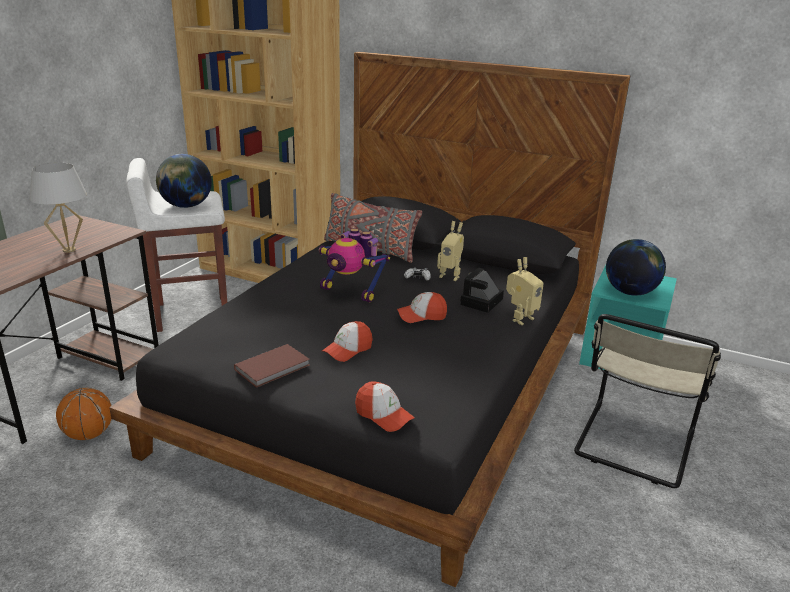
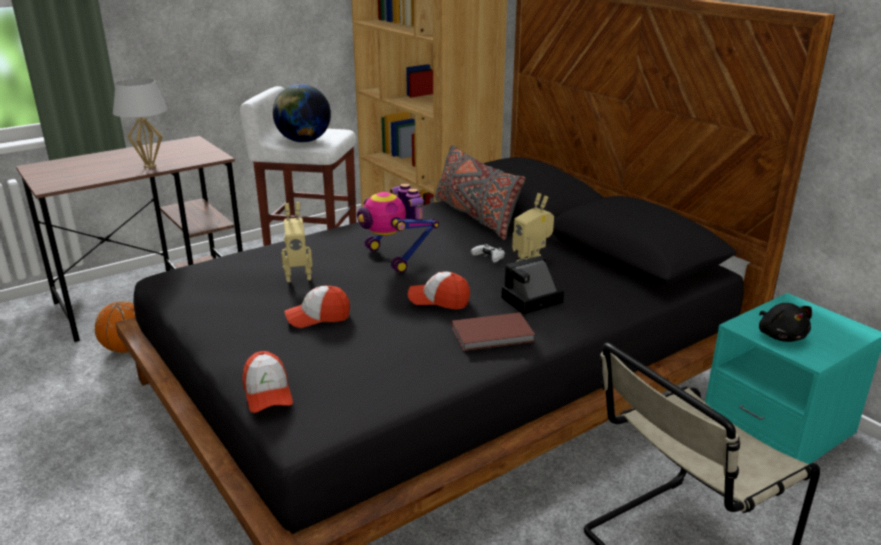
camera: 30 degrees right, 0 degrees up
brown book [234,344,310,388] -> brown book moved to [451,312,535,351]
toy robot [506,257,544,325] -> toy robot moved to [281,202,312,282]
globe [606,239,666,296] -> black plush toy [759,303,812,342]

